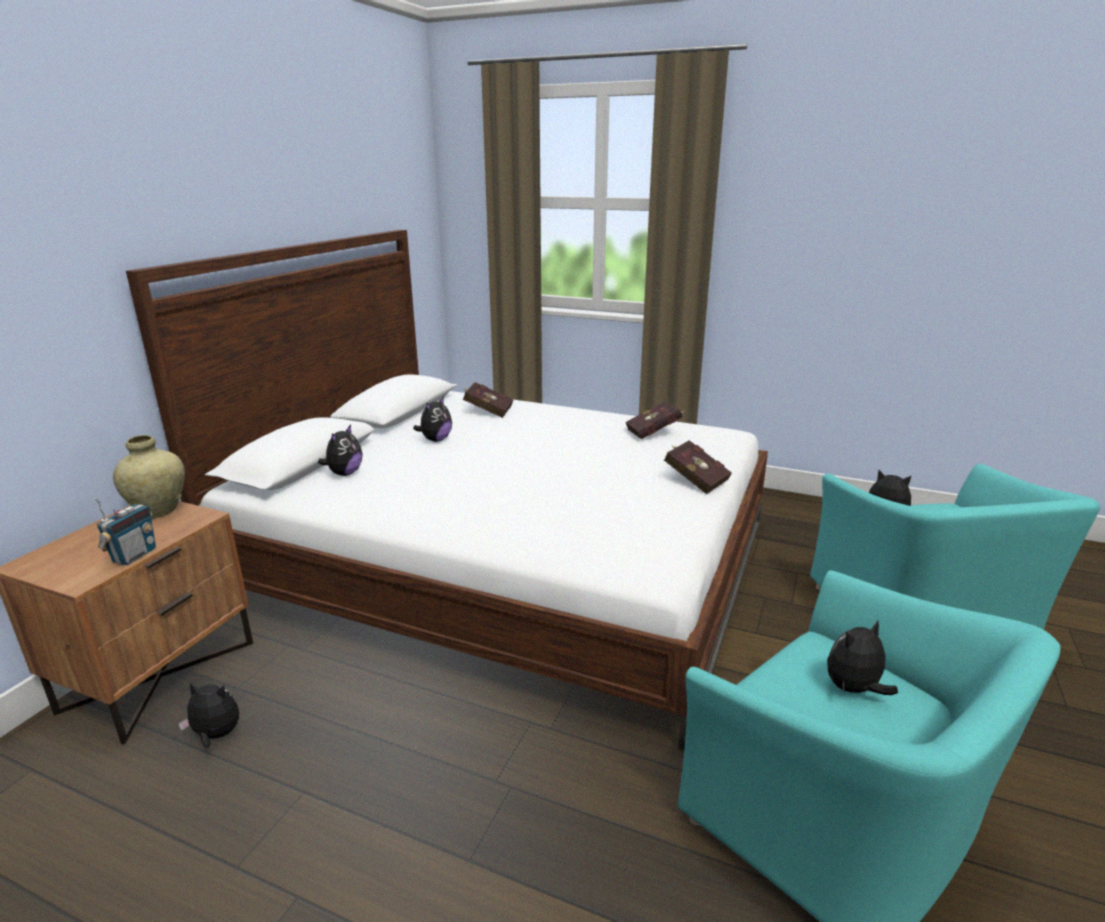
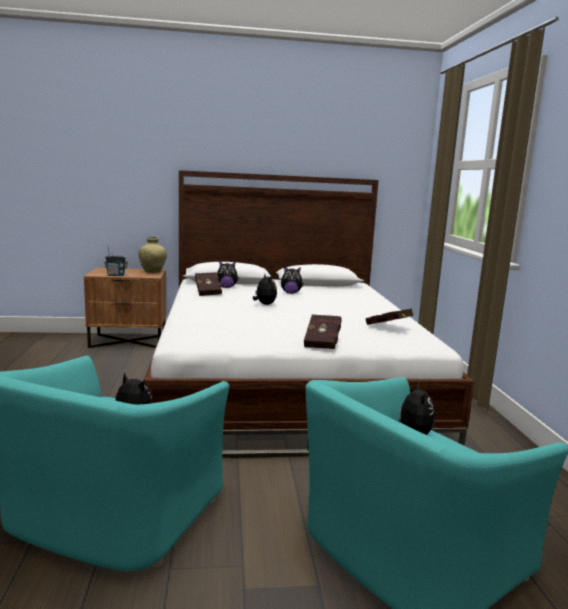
camera: 60 degrees right, 10 degrees down
plush toy [178,682,239,748] -> plush toy moved to [253,274,277,305]
red book [462,382,513,418] -> red book moved to [195,272,222,296]

